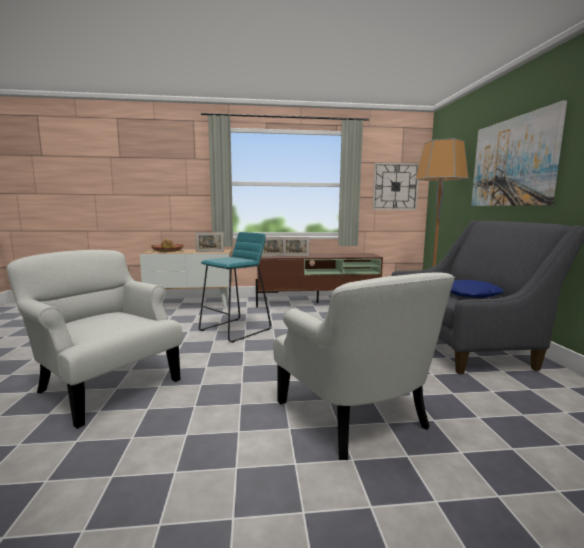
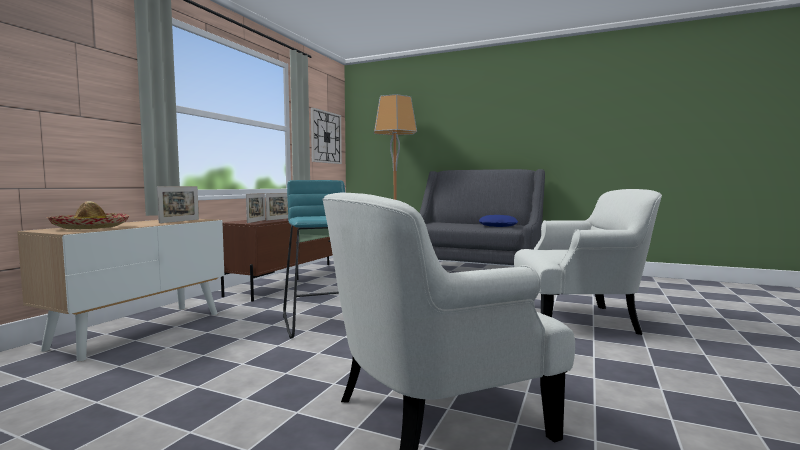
camera: 60 degrees left, 5 degrees down
picture [471,101,567,206] -> none

